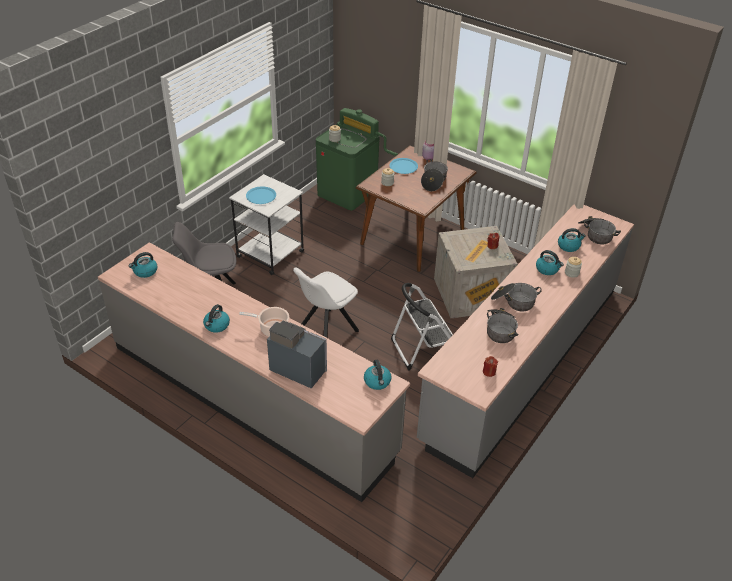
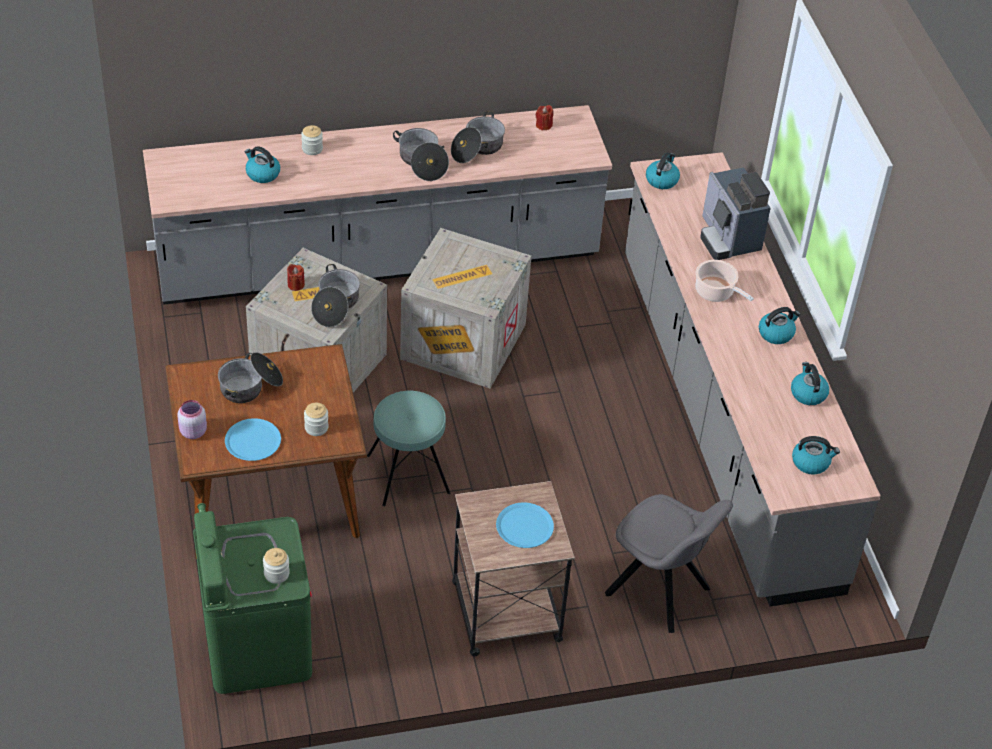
camera: 140 degrees left, 5 degrees up
white cart [229,174,304,275] -> brown cart [452,481,575,657]
white chair [293,267,359,338] -> none
step ladder [391,283,453,371] -> crate [400,228,531,388]
kettle [536,250,564,275] -> kettle moved to [791,362,829,405]
cooking pot [578,216,621,244] -> cooking pot moved to [311,264,360,327]
none -> turquoise stool [367,391,450,506]

